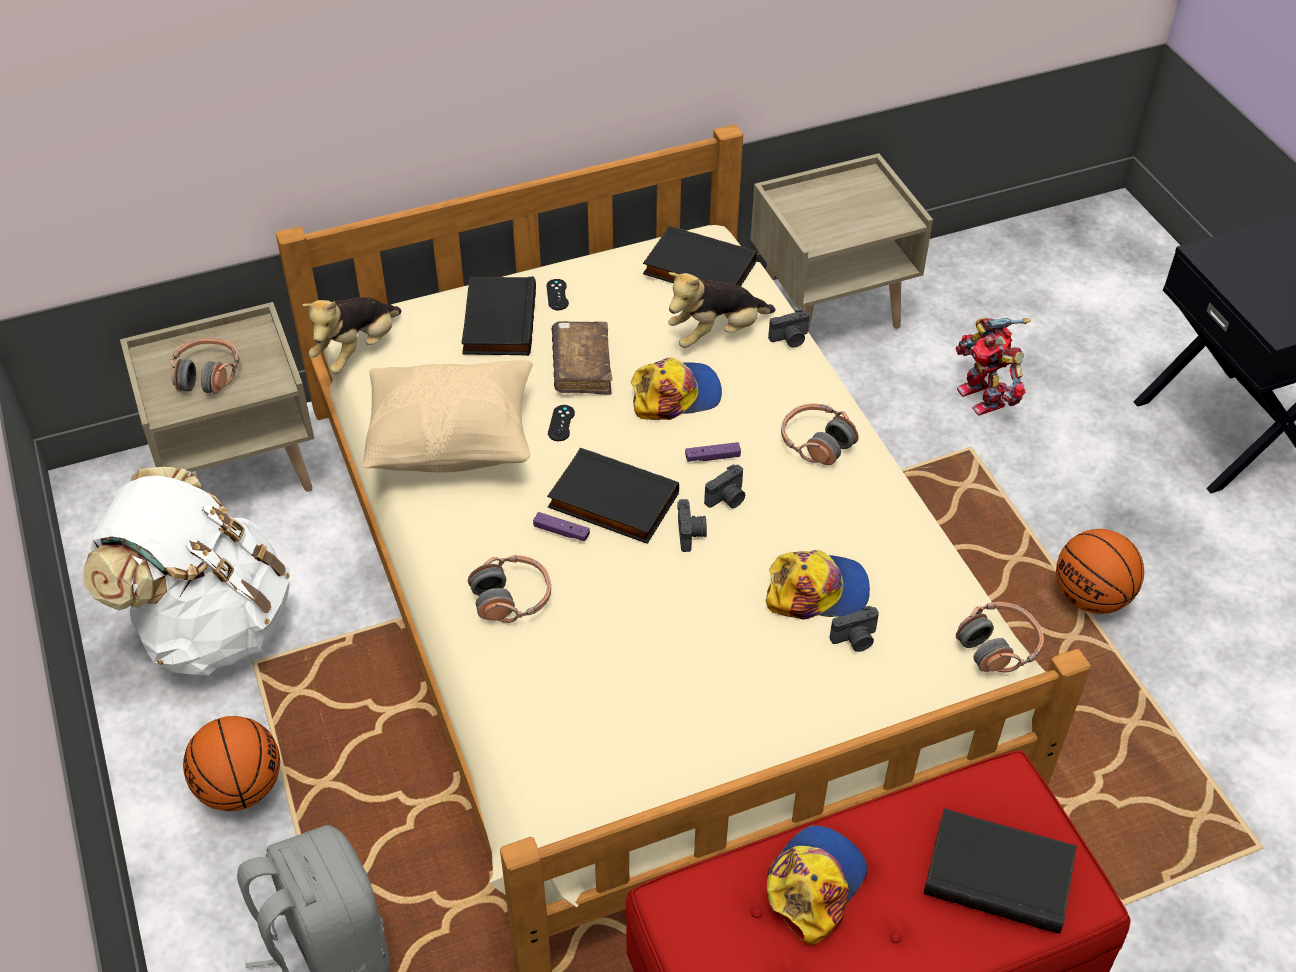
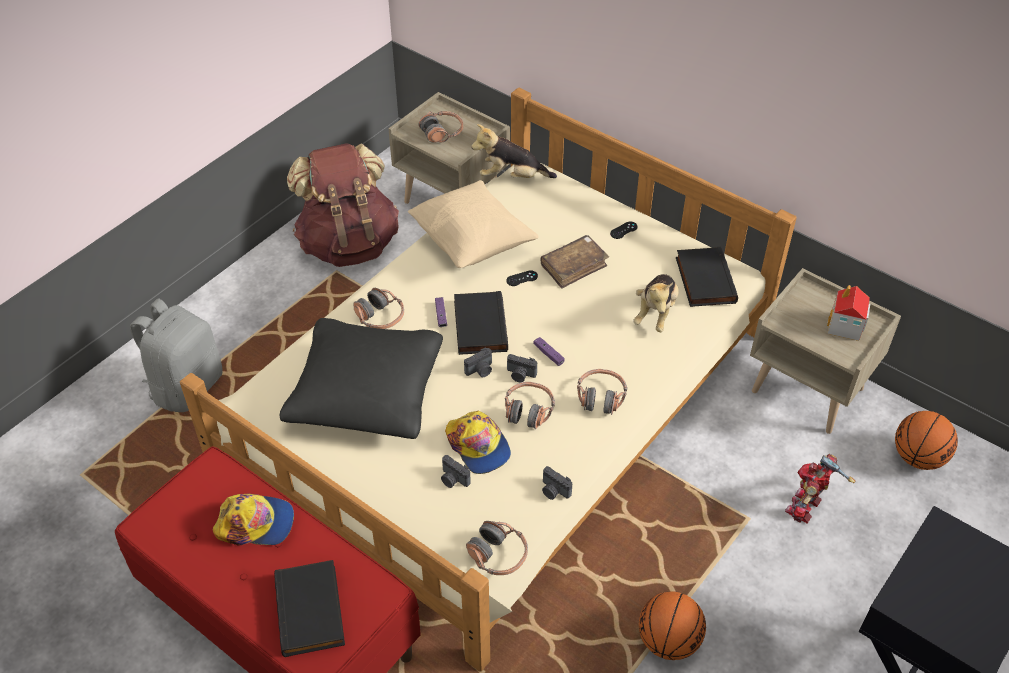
camera: 60 degrees right, 0 degrees up
white backpack [83,467,290,676] -> brown backpack [287,143,399,267]
basketball [183,716,280,811] -> basketball moved to [895,411,958,470]
black book [461,277,536,356] -> none
cap [631,358,722,420] -> none
plush toy [668,272,775,348] -> plush toy turned 105 degrees counterclockwise [633,274,679,332]
camera [768,309,810,348] -> camera moved to [542,466,572,500]
none -> black pillow [280,318,443,439]
none -> headphones [505,382,555,429]
none -> toy house [827,285,870,341]

